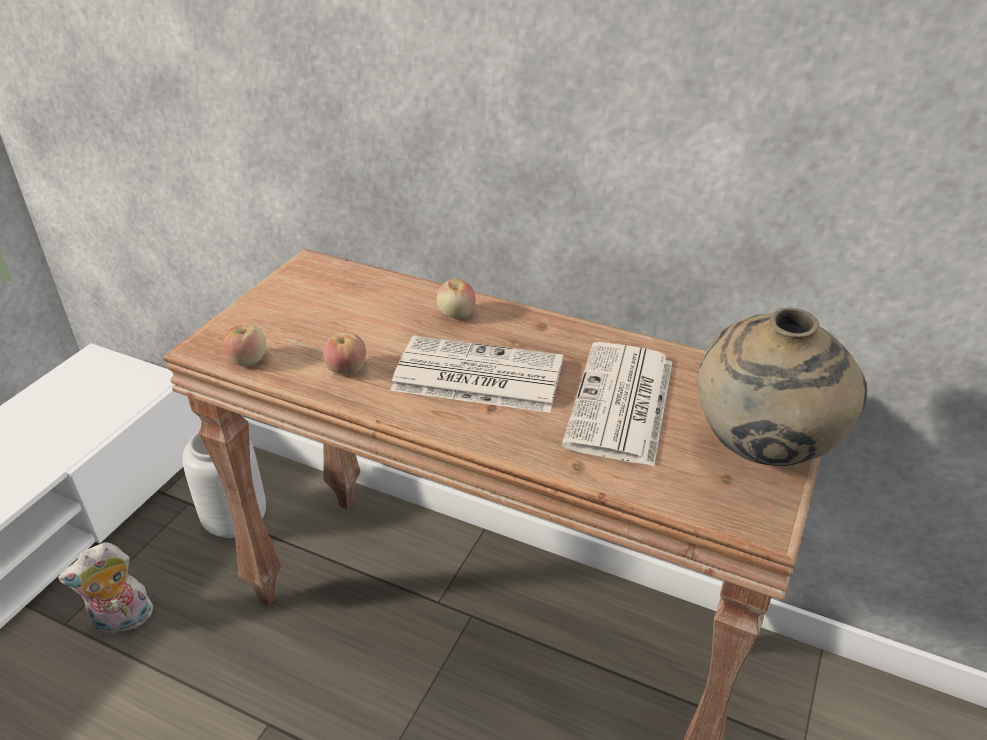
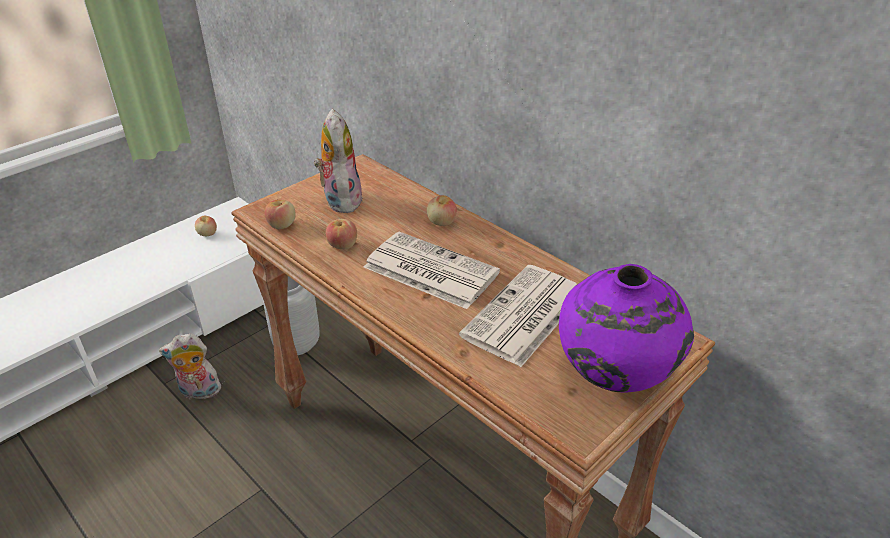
camera: 20 degrees right, 0 degrees up
beige vase [698,308,867,466] -> purple vase [559,264,694,392]
none -> apple [195,216,217,236]
none -> plush toy [313,109,363,213]

